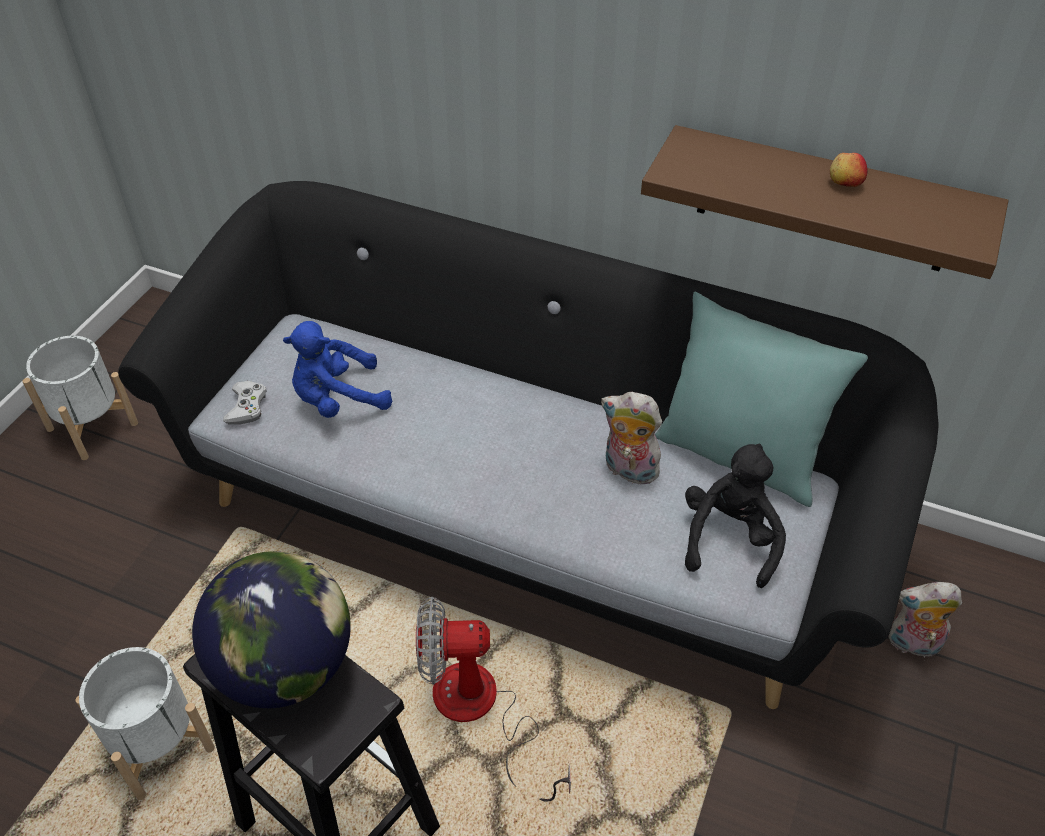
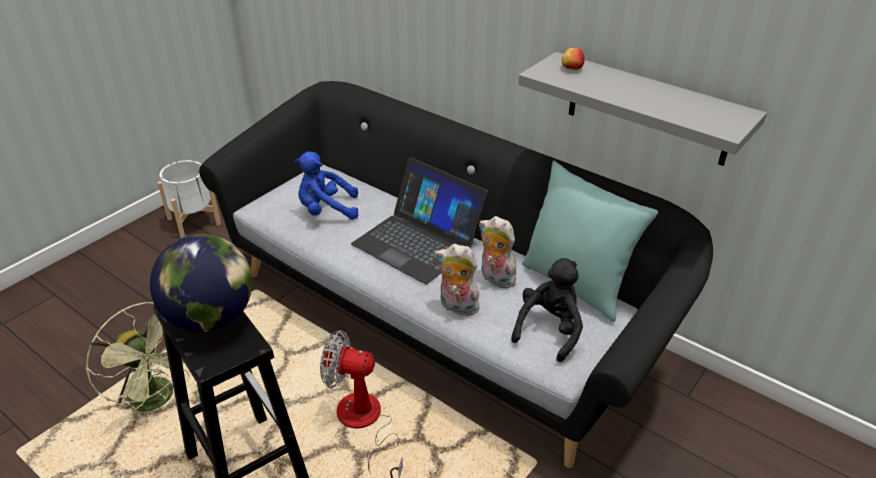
camera: 15 degrees right, 10 degrees down
white planter [75,647,215,800] -> green fan [86,302,190,412]
white game controller [223,381,267,425] -> none
brown shelf [641,125,1009,279] -> grey shelf [518,52,767,166]
apple [830,153,867,187] -> apple moved to [562,48,584,70]
plush toy [889,582,962,658] -> plush toy moved to [434,244,480,316]
none -> laptop [351,158,488,284]

